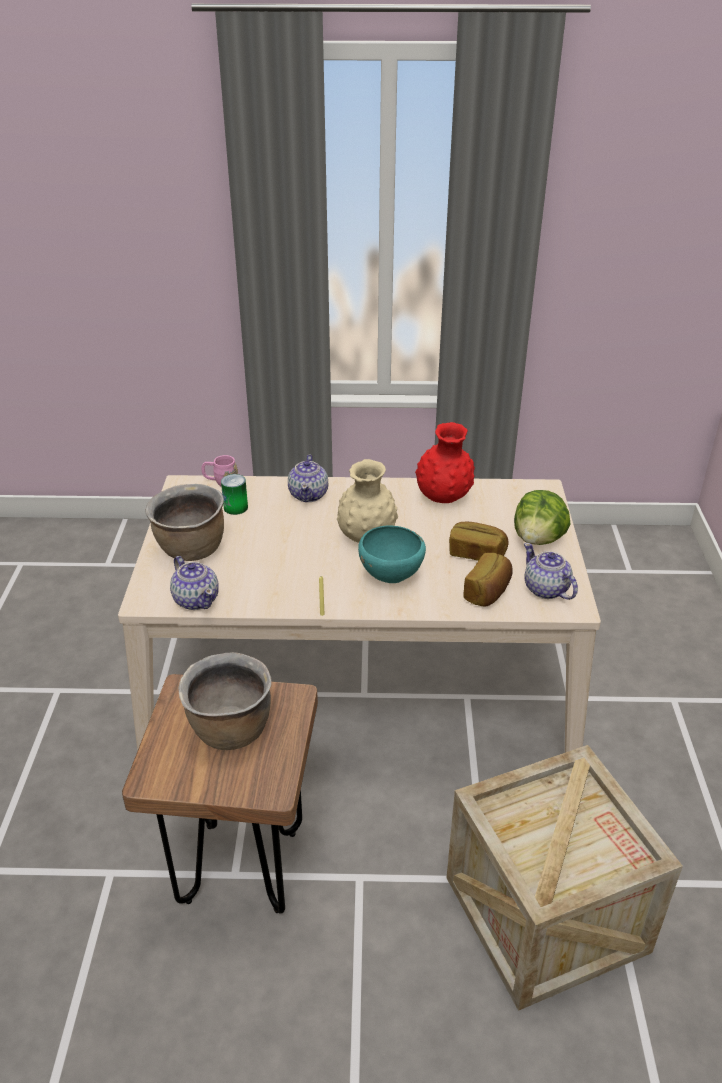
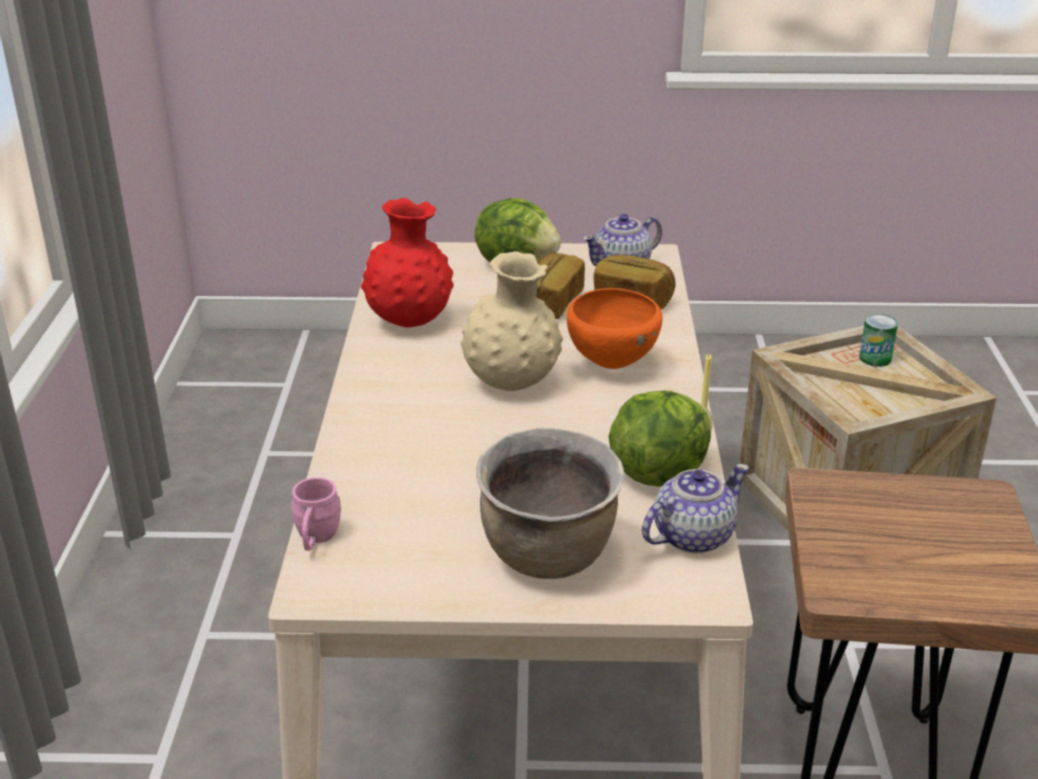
camera: 90 degrees left, 5 degrees down
brown cooking pot [178,652,272,750] -> none
can [221,474,248,515] -> can moved to [859,314,898,367]
teapot [288,454,328,502] -> none
turquoise bowl [358,525,426,583] -> orange bowl [567,288,663,369]
none -> lettuce [609,391,713,487]

